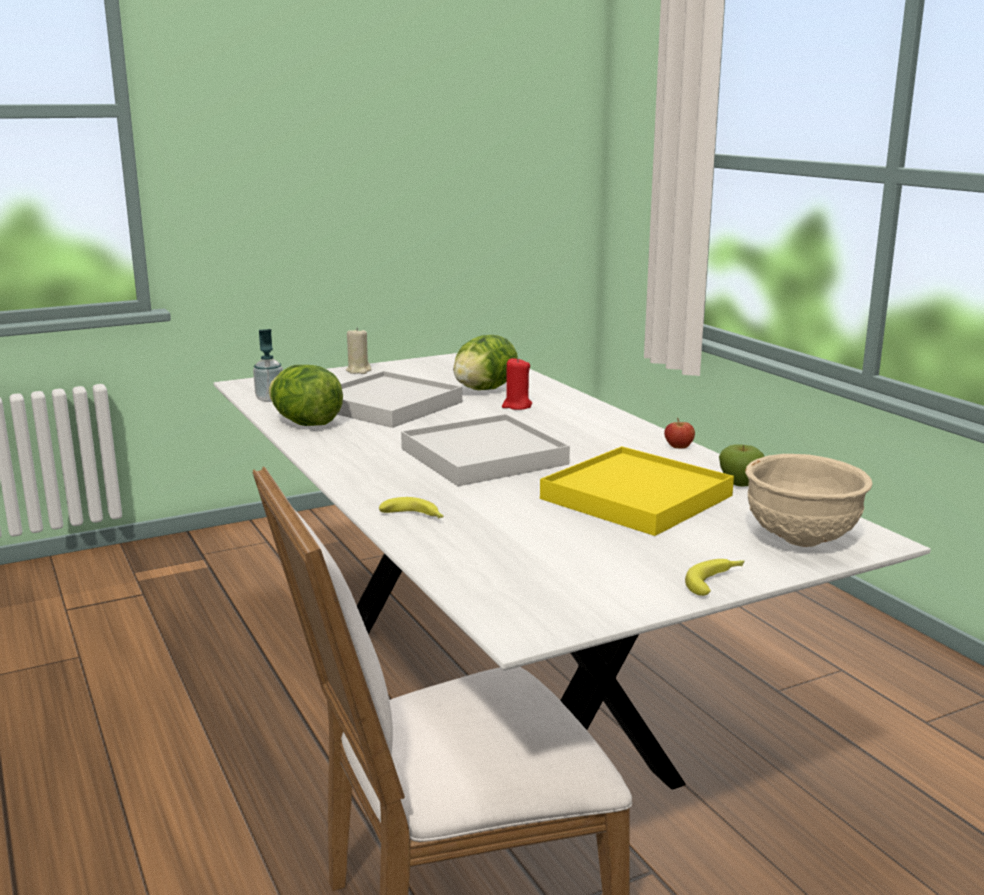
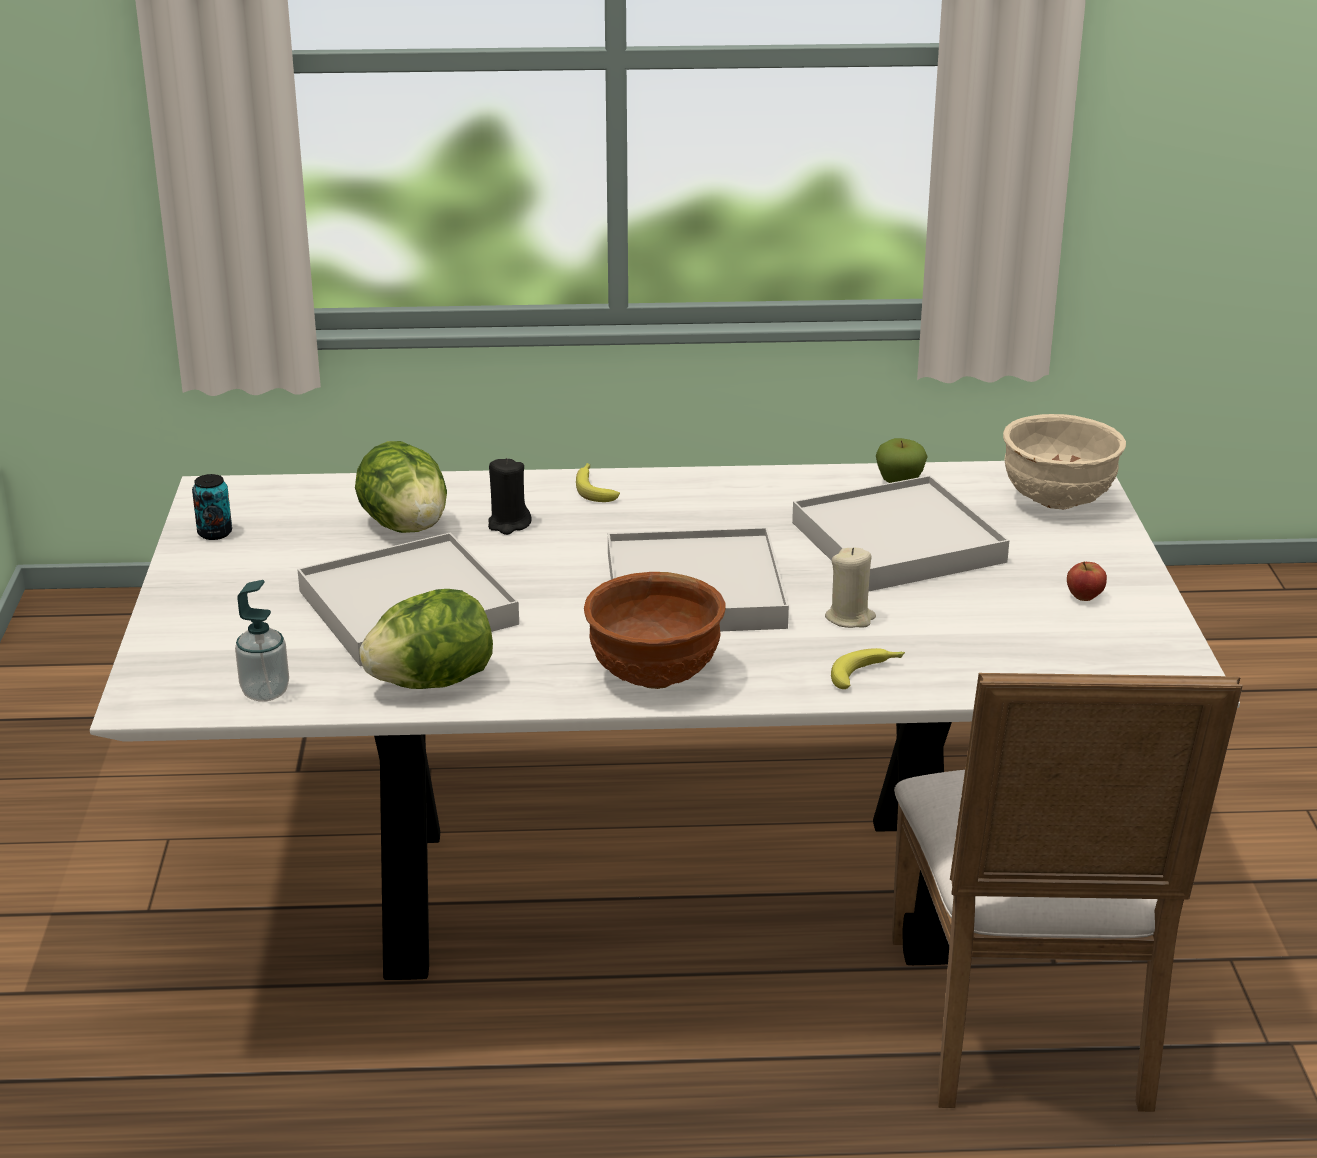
camera: 65 degrees left, 10 degrees up
beige candle [346,327,372,374] -> beige candle moved to [825,548,876,628]
red candle [502,357,532,410] -> black candle [488,458,531,535]
yellow tray [540,446,734,536] -> white tray [792,475,1009,592]
apple [664,418,695,449] -> apple moved to [1067,561,1107,601]
banana [685,559,744,596] -> banana moved to [576,463,620,502]
none -> can [192,474,232,540]
none -> brown bowl [584,572,726,689]

